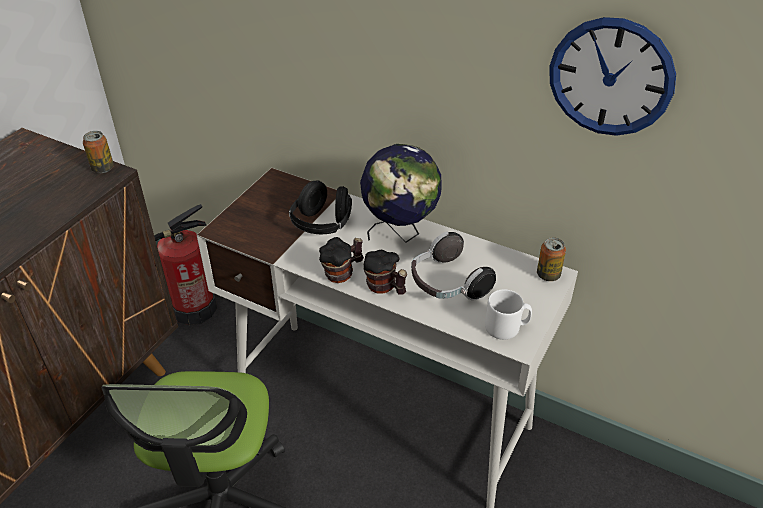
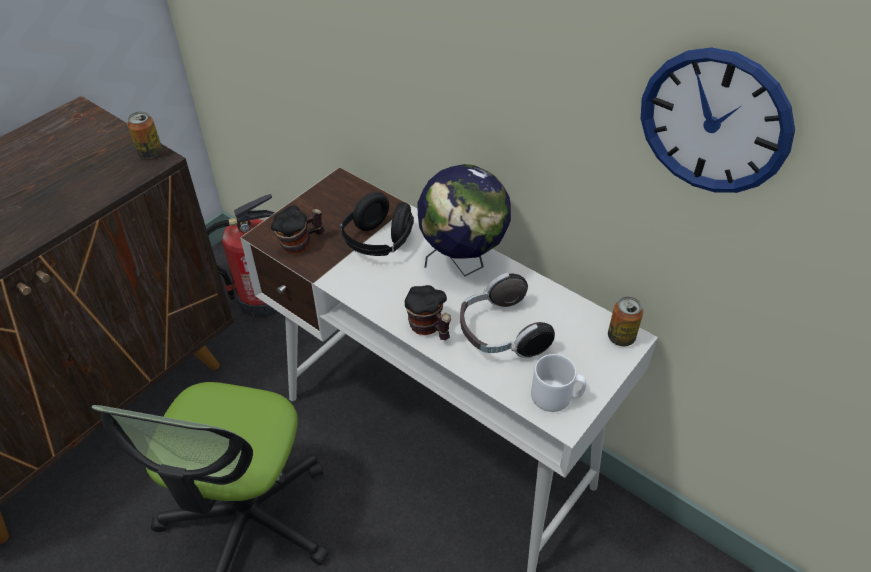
camera: 10 degrees right, 5 degrees up
mug [319,237,364,283] -> mug moved to [271,206,325,254]

